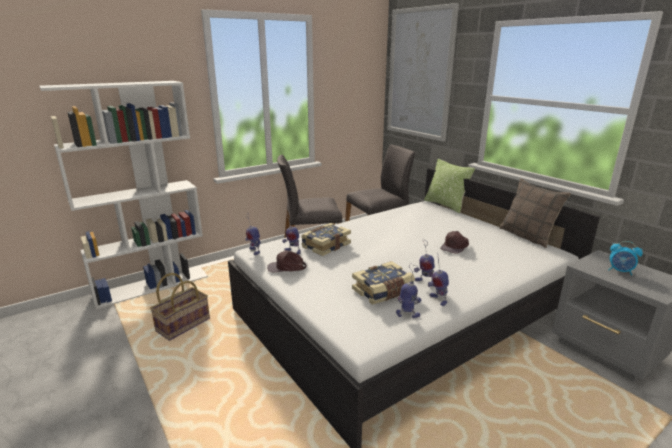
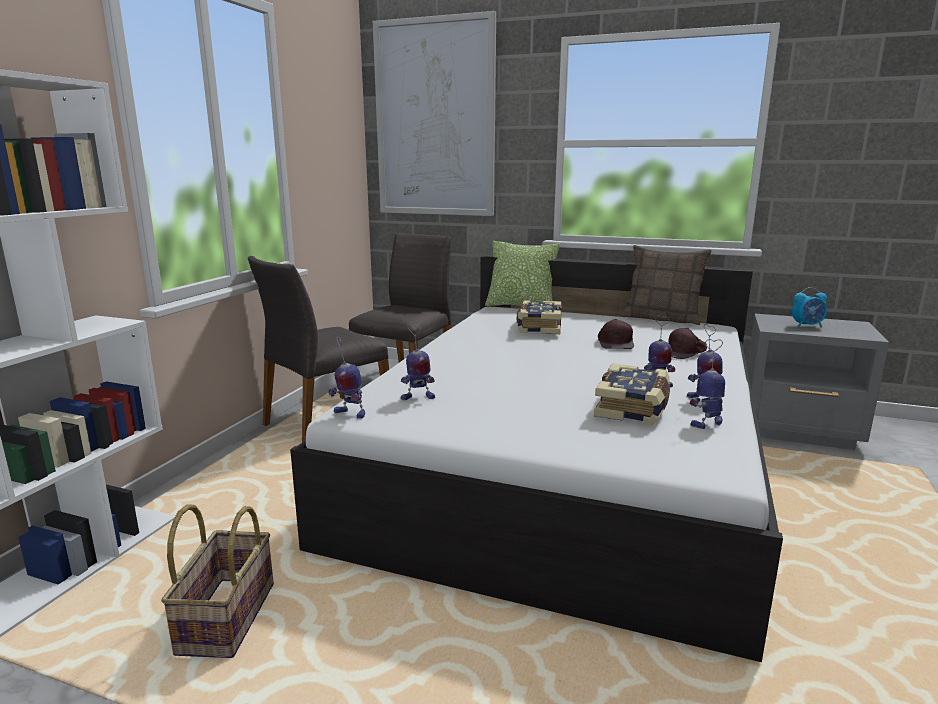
camera: 35 degrees left, 5 degrees down
brown cap [267,250,306,272] -> brown cap moved to [668,328,707,359]
book [301,223,351,256] -> book moved to [516,300,562,334]

